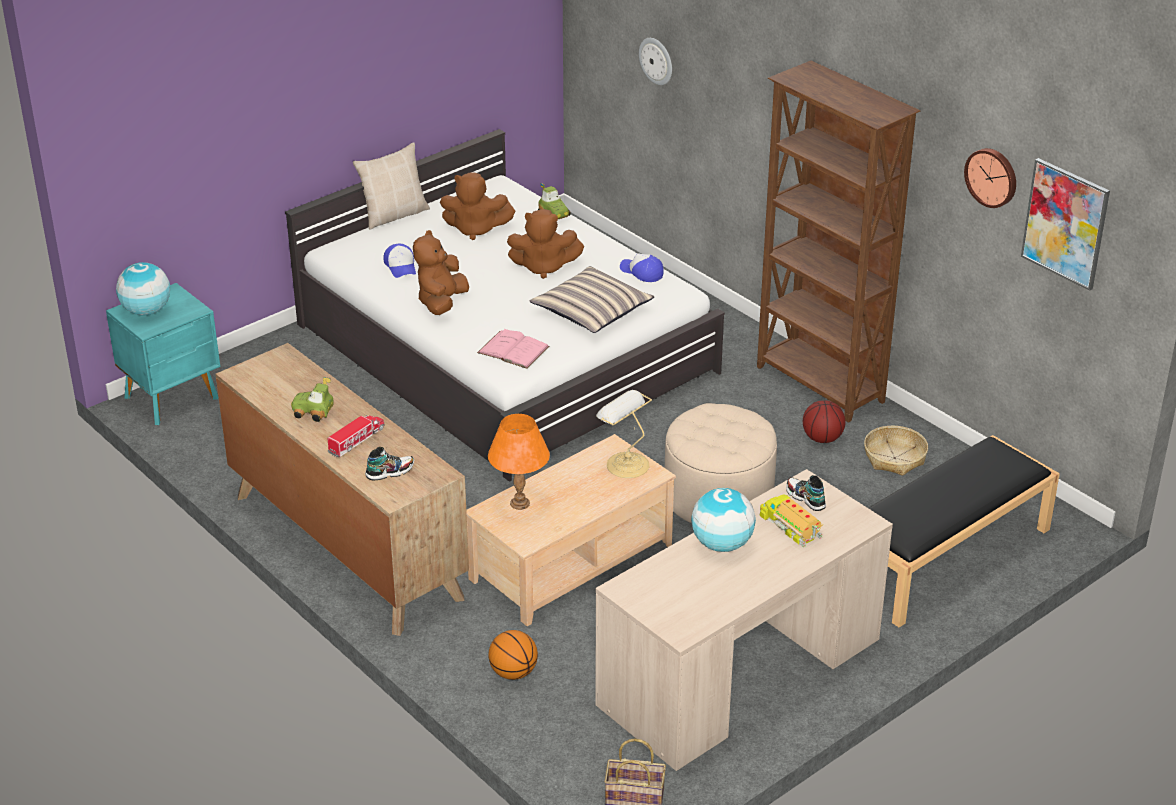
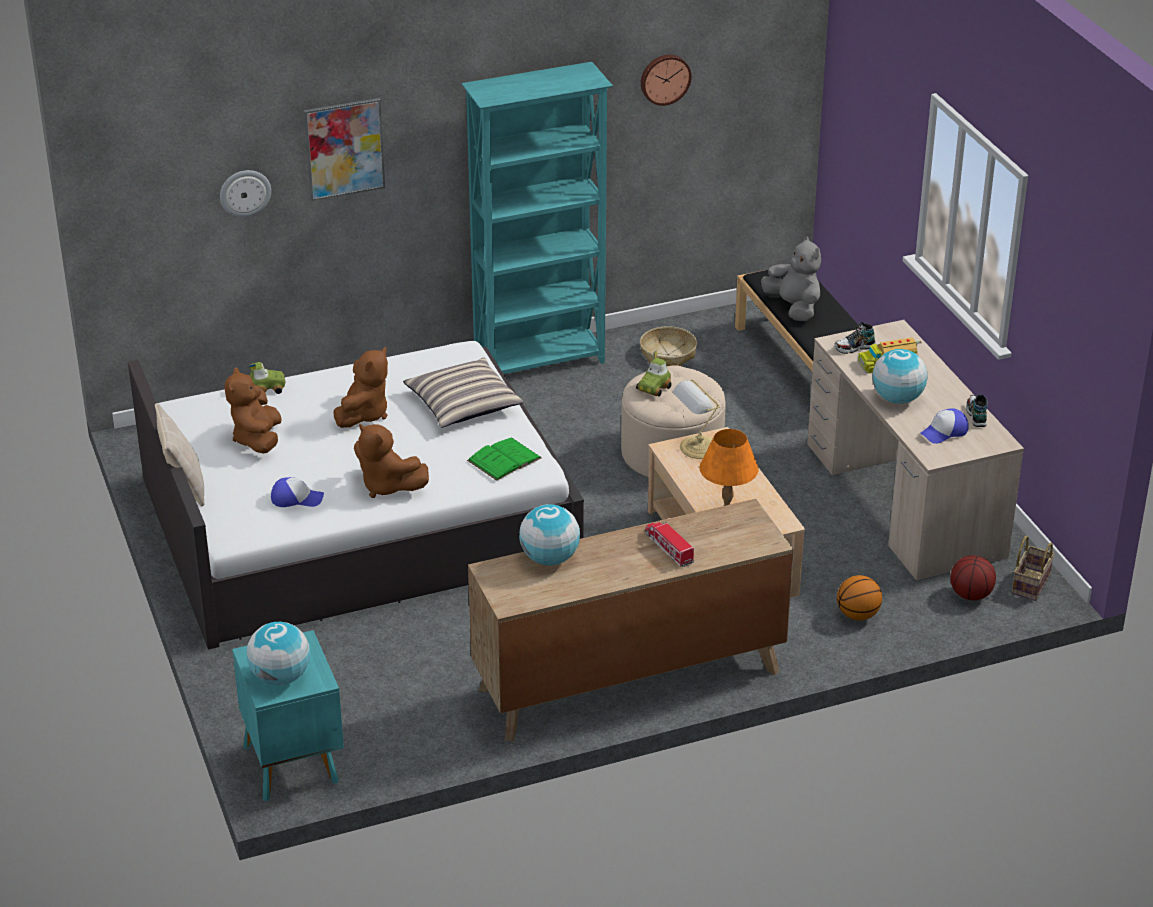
camera: 70 degrees left, 0 degrees up
toy car [291,377,334,422] -> toy car moved to [636,351,672,397]
shoe [365,447,414,481] -> shoe moved to [966,394,988,427]
brown plush toy [440,172,515,240] -> brown plush toy turned 150 degrees clockwise [225,367,282,453]
pink book [477,329,549,369] -> green book [467,437,542,481]
cap [620,253,664,282] -> cap moved to [920,408,969,444]
brown bookcase [757,60,920,423] -> turquoise bookcase [461,62,613,374]
basketball [803,401,846,443] -> basketball moved to [950,555,996,601]
picture [1021,158,1110,291] -> picture moved to [304,98,385,201]
none -> globe [519,504,580,565]
none -> grey plush toy [761,236,821,321]

